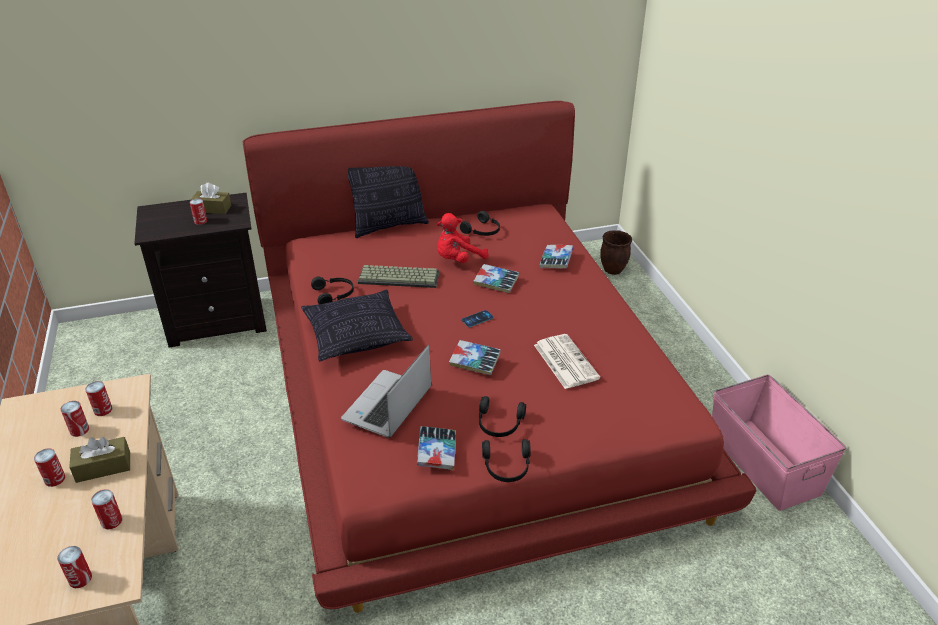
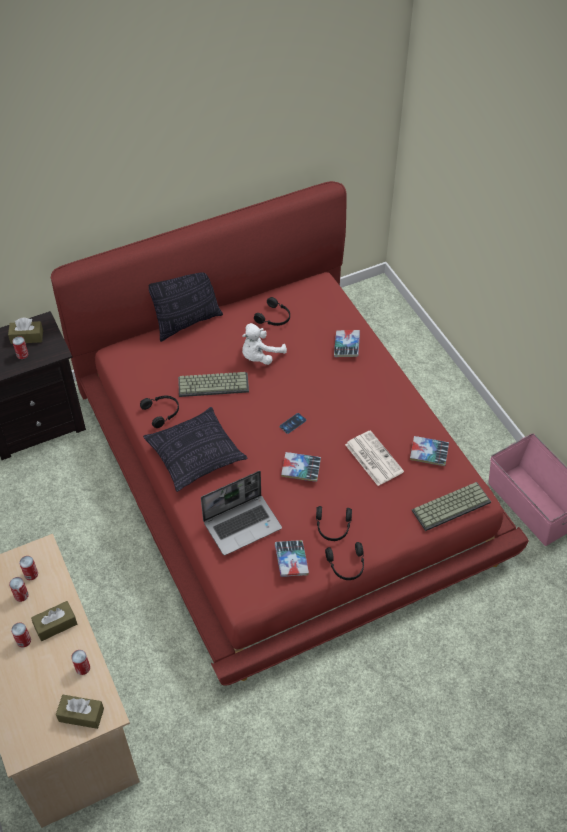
camera: 10 degrees left, 15 degrees up
can [57,546,92,588] -> brown tissue box [56,695,104,729]
laptop [341,345,431,438] -> laptop turned 135 degrees counterclockwise [201,471,282,555]
red plush toy [437,213,488,263] -> white plush toy [242,323,287,365]
book [473,264,519,293] -> book moved to [410,436,449,466]
brown planter [600,230,632,275] -> none
none -> keyboard [412,482,491,531]

